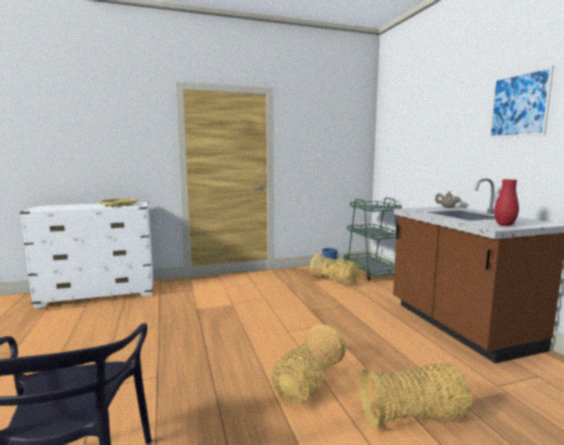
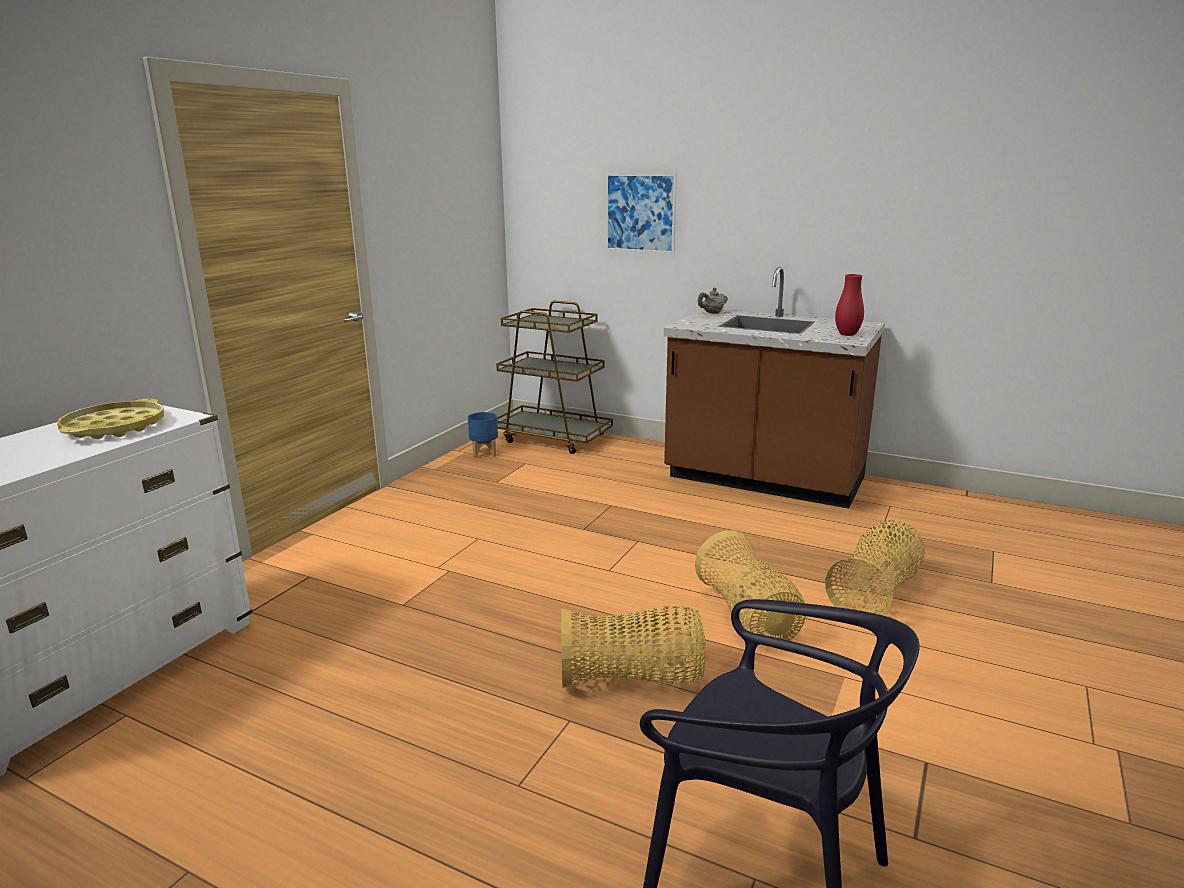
camera: 45 degrees left, 10 degrees up
basket [310,253,360,286] -> basket moved to [561,606,706,688]
green cart [344,198,402,281] -> brown cart [496,301,613,454]
picture [489,66,554,138] -> picture moved to [605,173,677,254]

